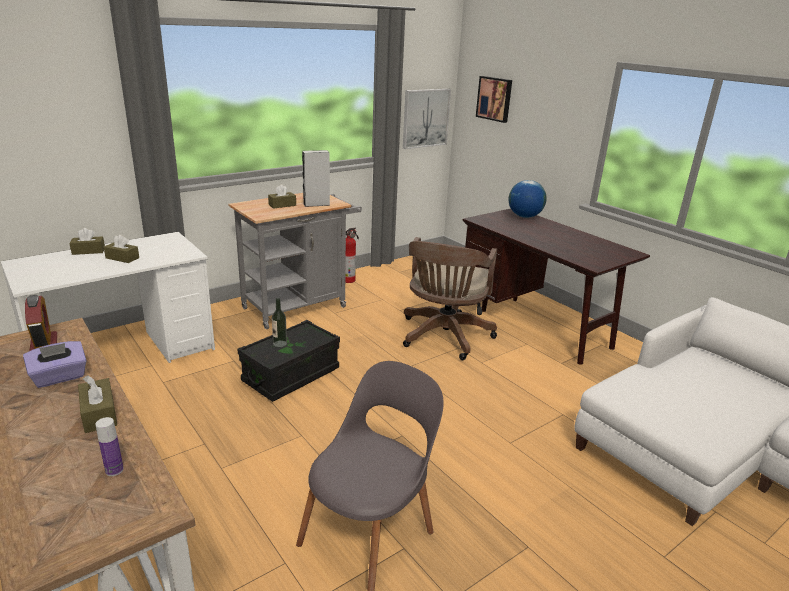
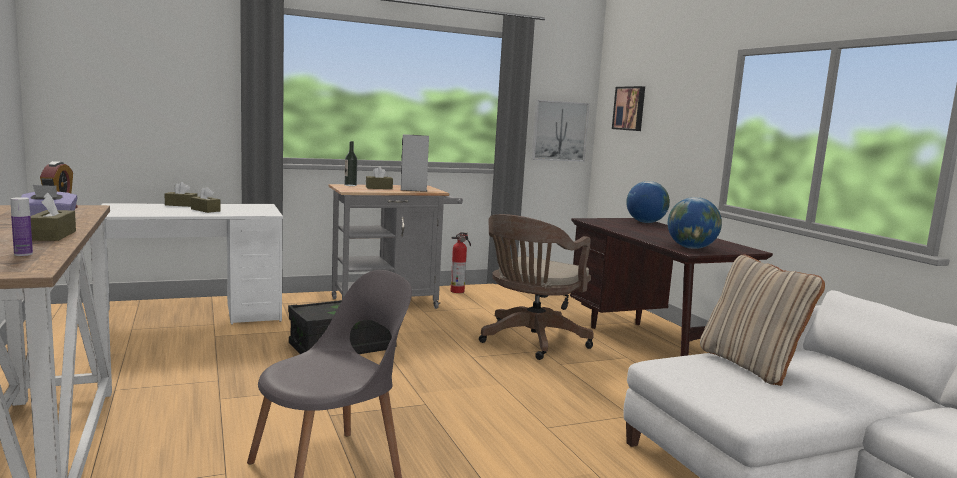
camera: 15 degrees right, 15 degrees down
bottle [272,298,287,347] -> bottle moved to [345,141,357,186]
none -> globe [668,197,722,249]
none -> beige pillow [700,254,825,386]

